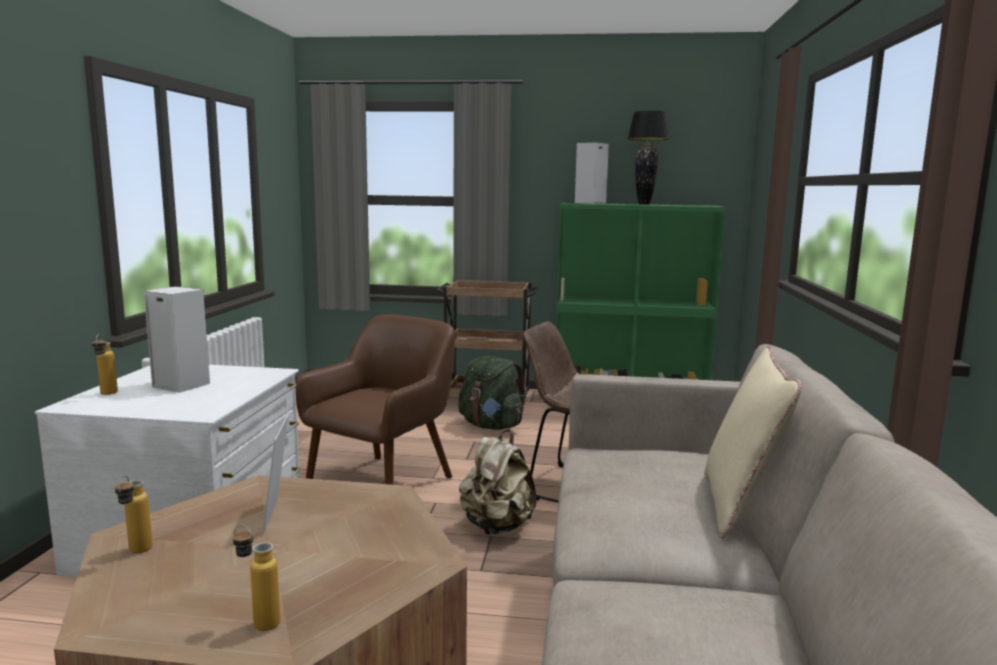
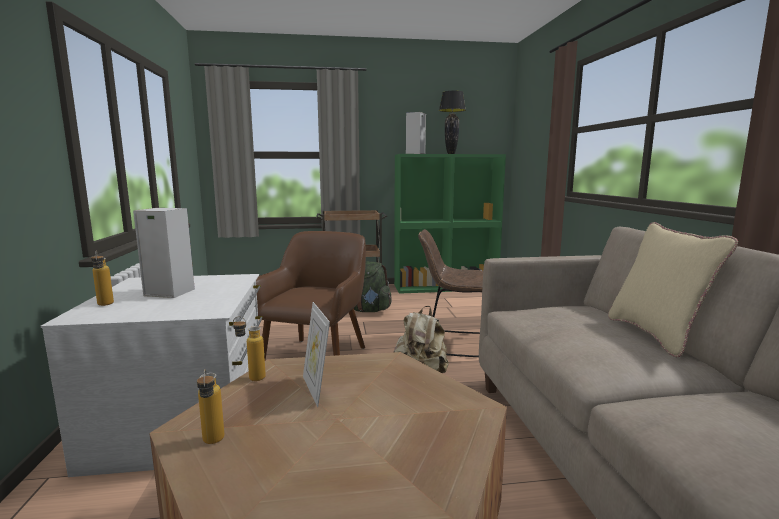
camera: 15 degrees left, 0 degrees up
bottle [233,524,280,631] -> bottle moved to [233,316,266,381]

